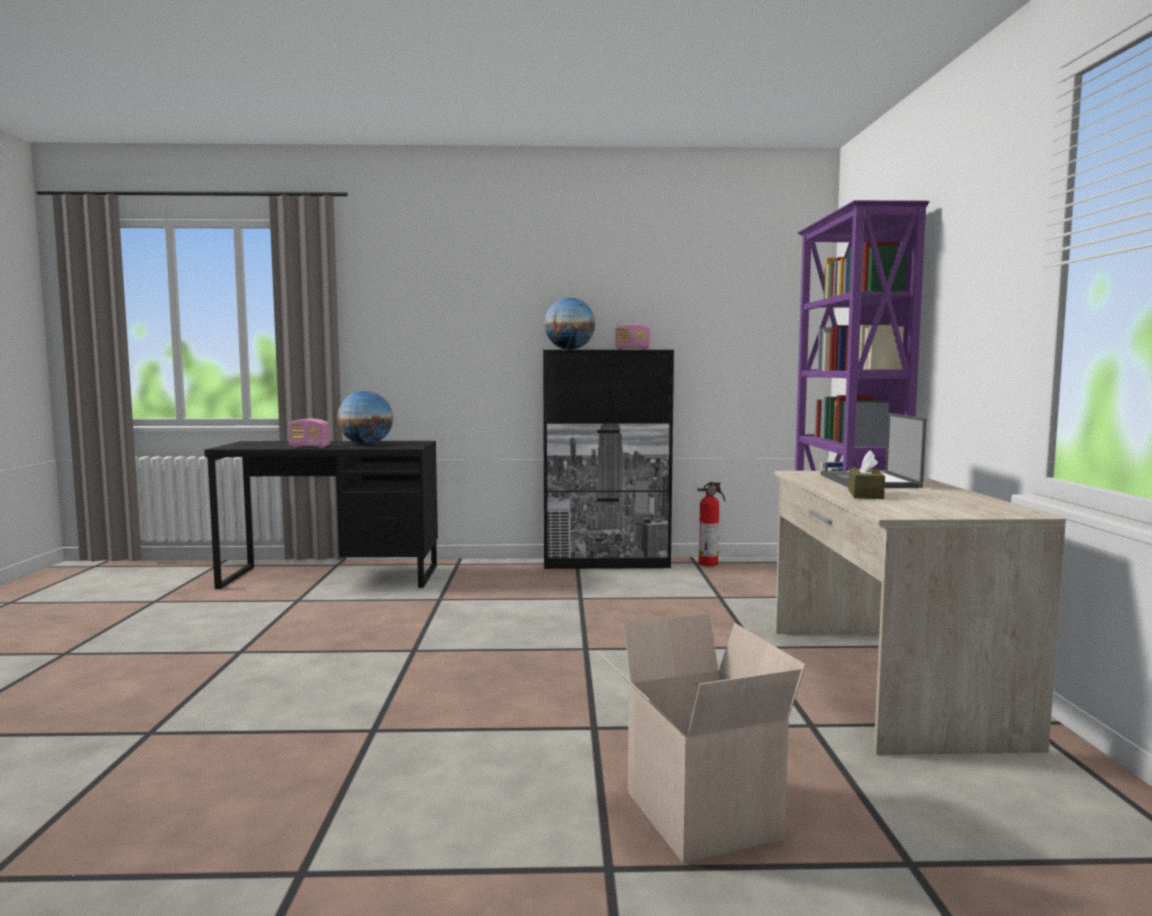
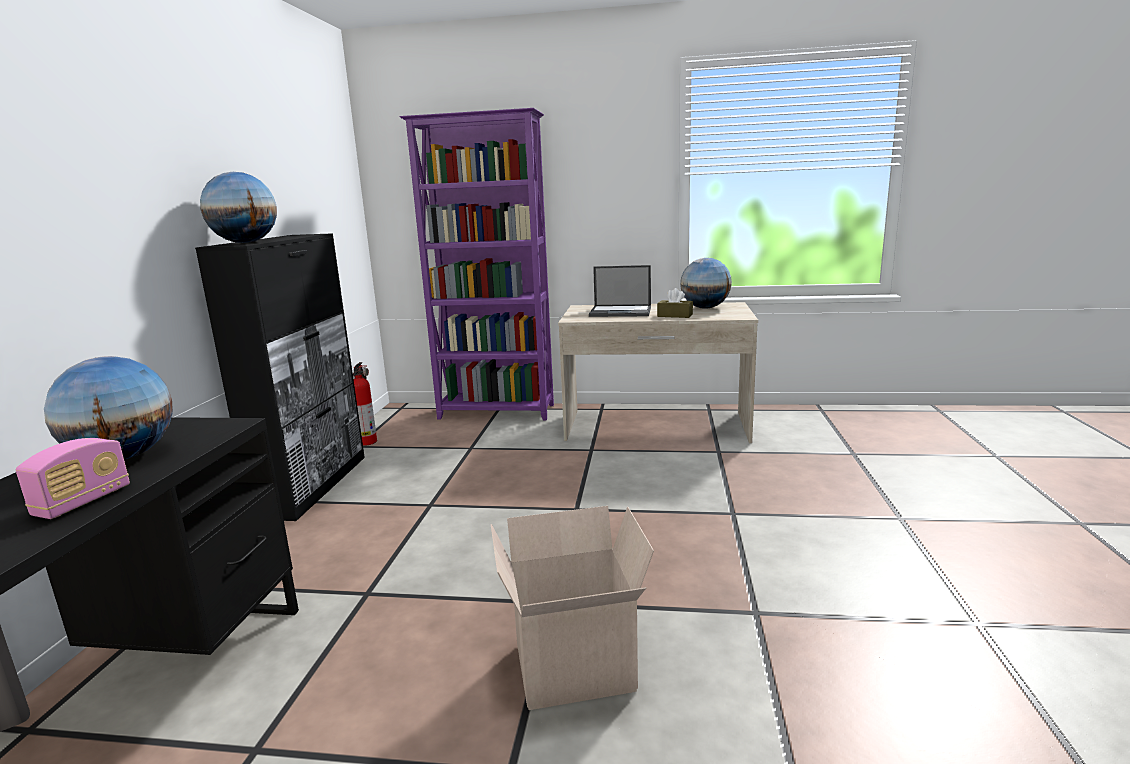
camera: 80 degrees left, 10 degrees up
cardboard box [597,614,806,863] -> cardboard box moved to [491,506,654,710]
radio [615,324,650,350] -> none
none -> globe [680,258,732,309]

